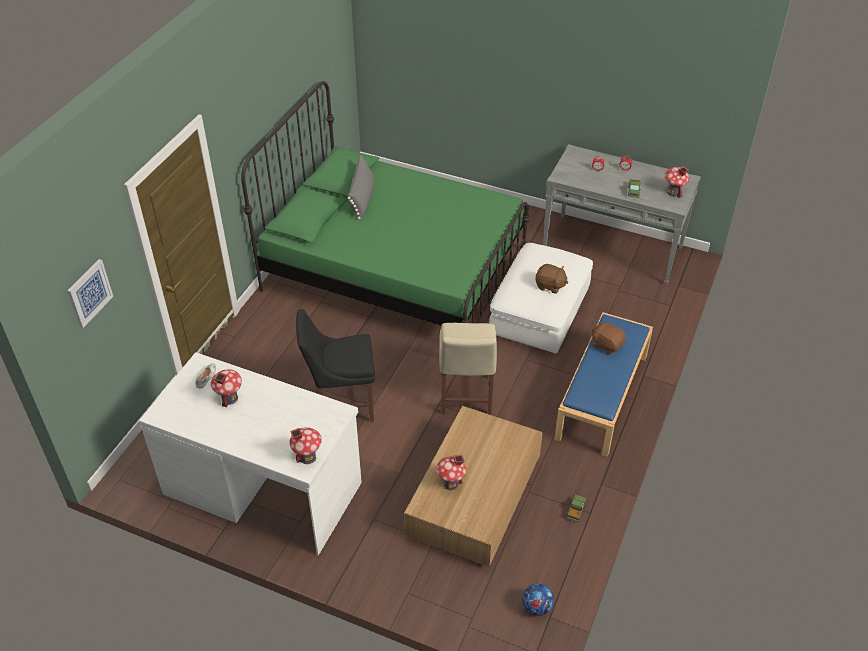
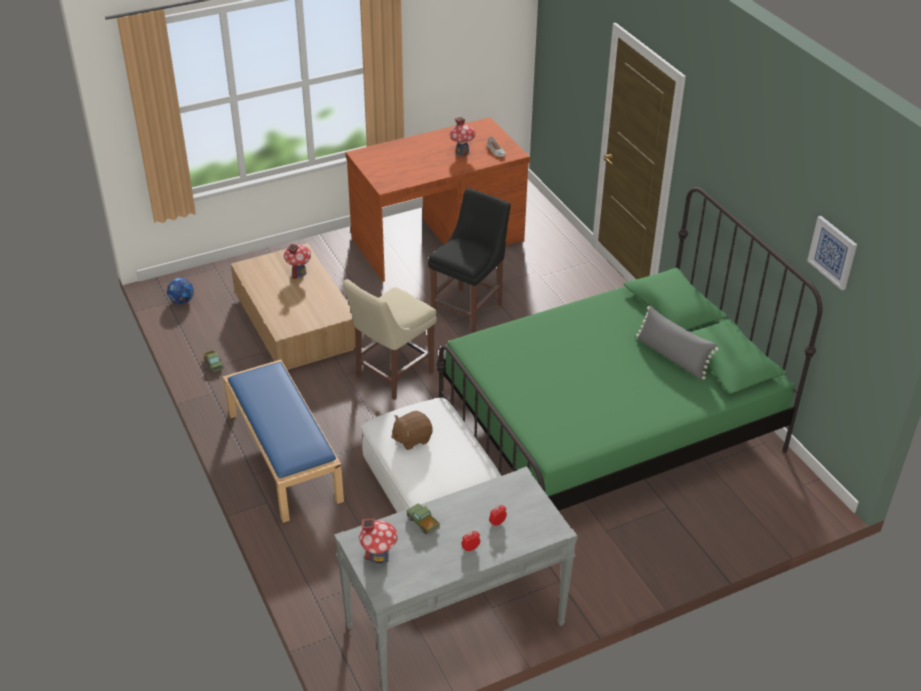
camera: 130 degrees right, 5 degrees down
picture [67,259,113,328] -> picture moved to [807,216,857,290]
white desk [139,352,362,555] -> brown desk [345,117,530,282]
toy house [290,428,322,464] -> none
beige chair [439,323,497,415] -> beige chair turned 90 degrees counterclockwise [343,279,437,400]
brown plush toy [592,320,626,354] -> none

